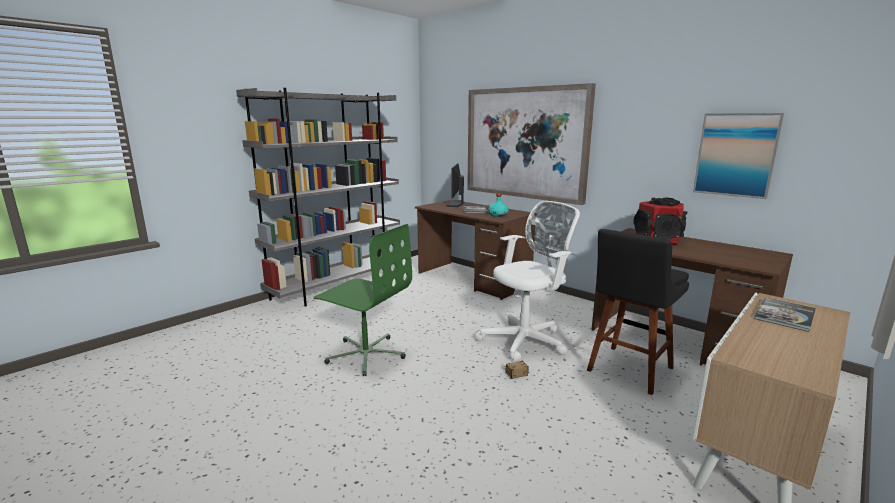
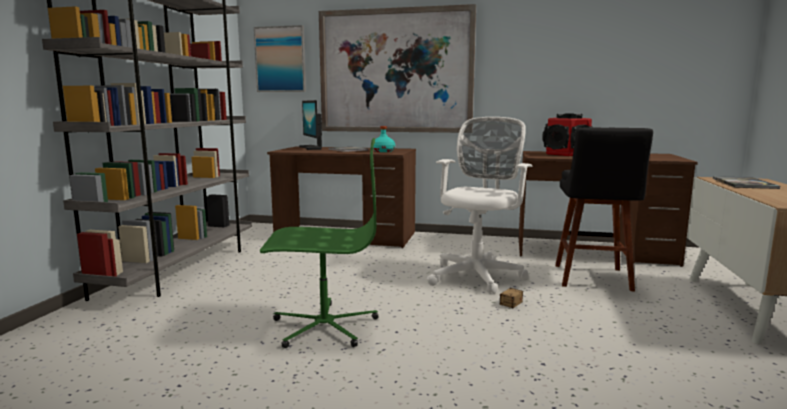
camera: 30 degrees left, 5 degrees down
picture [693,113,784,199] -> picture moved to [254,25,306,92]

